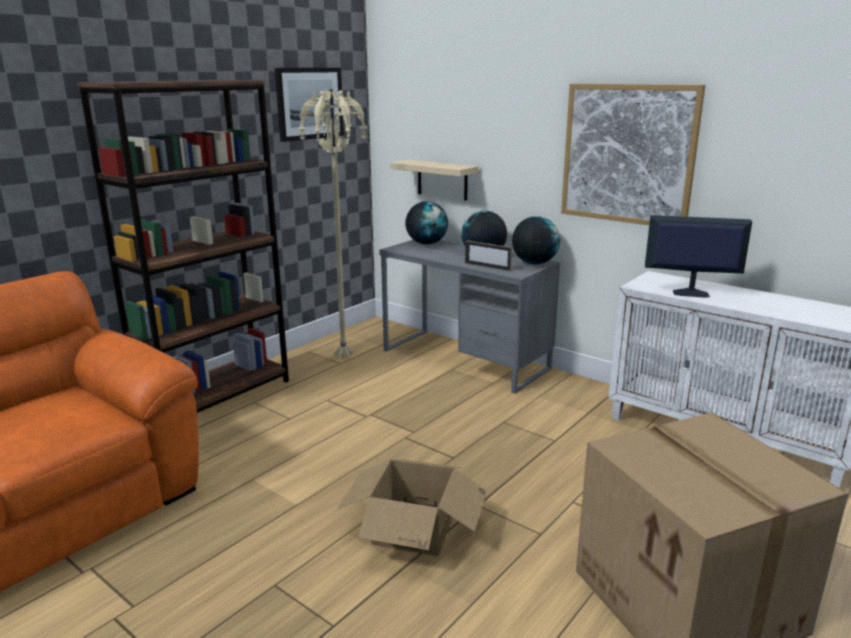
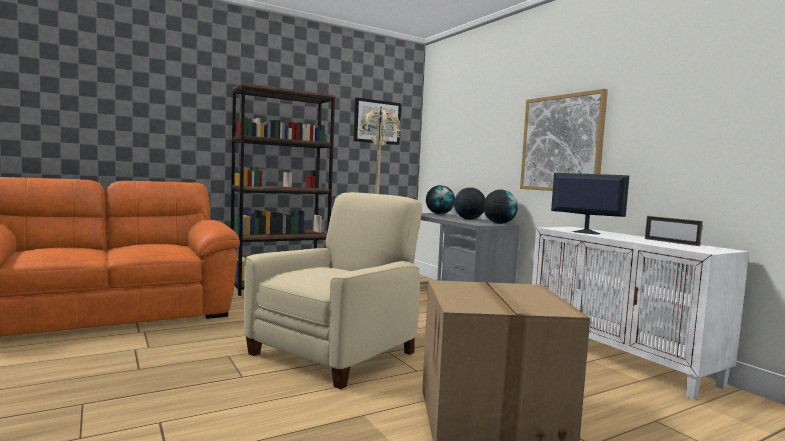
camera: 20 degrees right, 15 degrees down
cardboard box [337,459,487,556] -> beige armchair [243,192,422,389]
beige shelf [390,160,479,201] -> none
picture frame [465,240,512,271] -> picture frame moved to [645,216,703,246]

